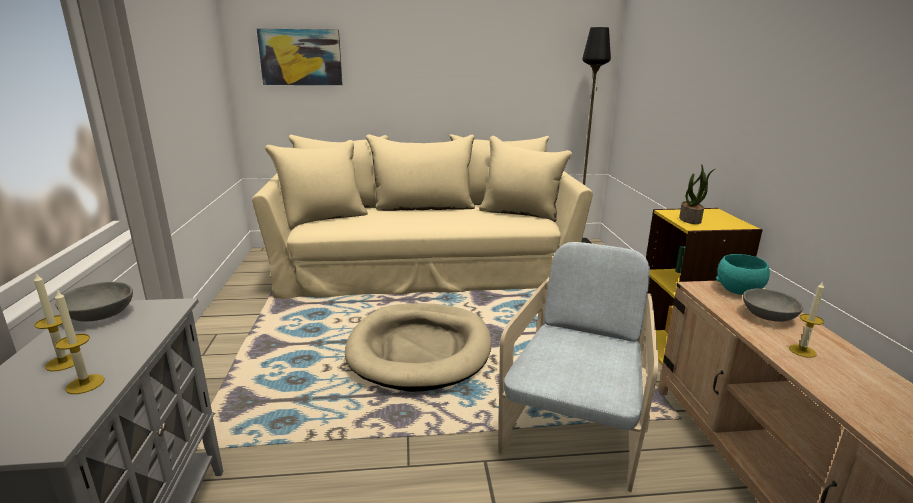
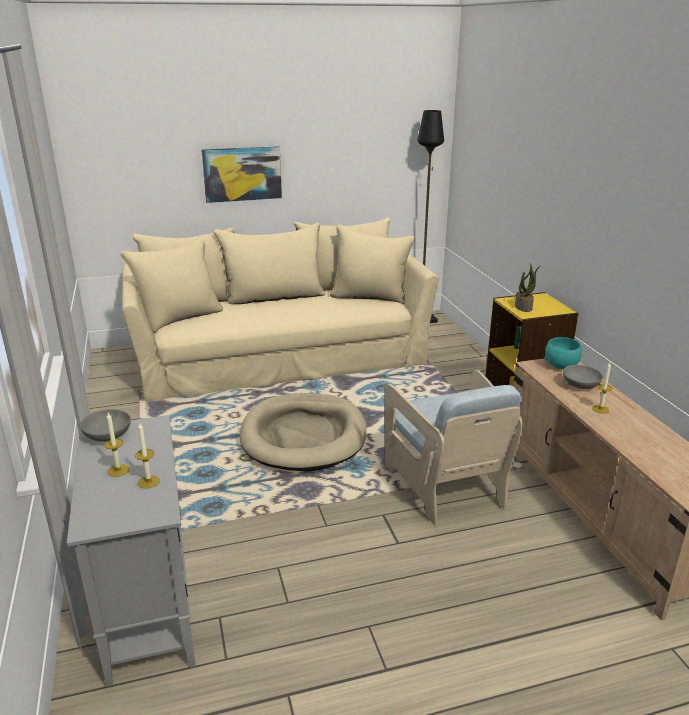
camera: 10 degrees left, 5 degrees up
picture [257,29,343,85] -> picture moved to [201,146,282,203]
beige armchair [499,242,659,492] -> beige armchair turned 150 degrees clockwise [384,370,524,525]

